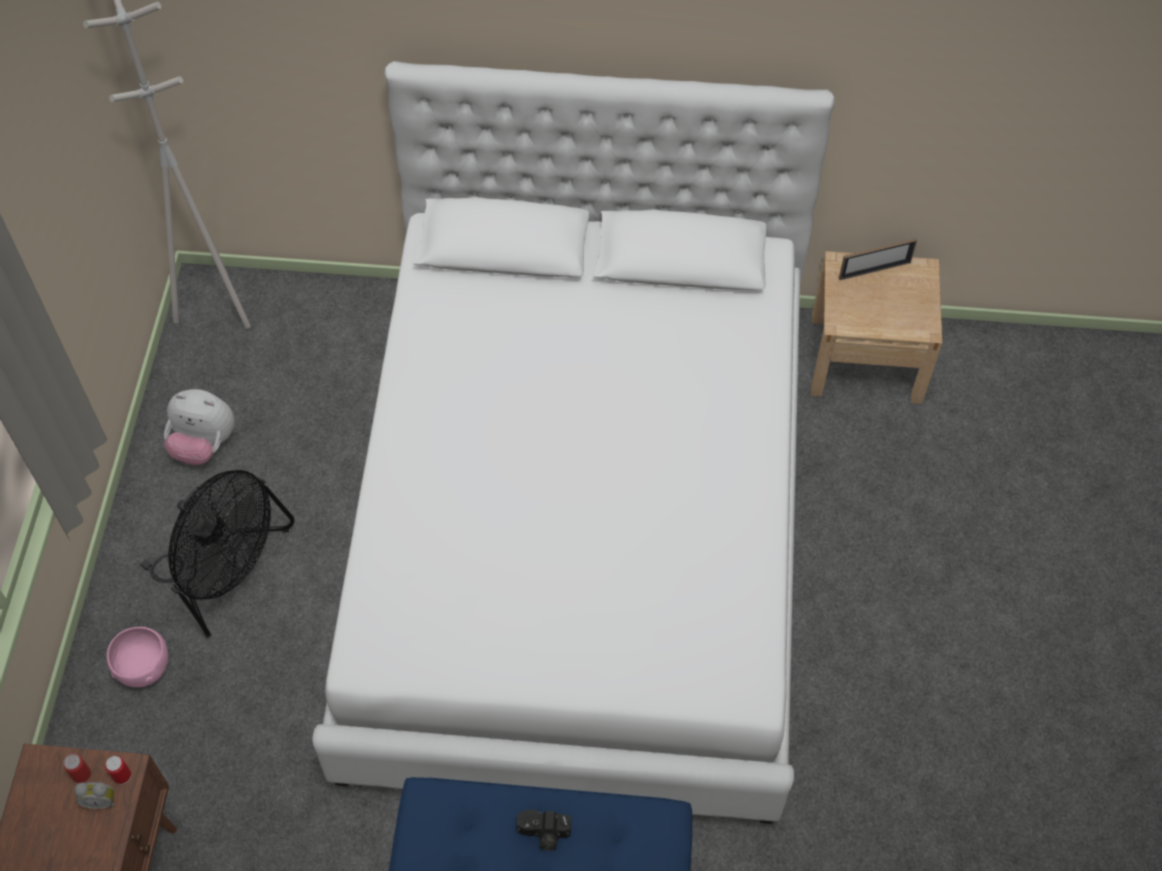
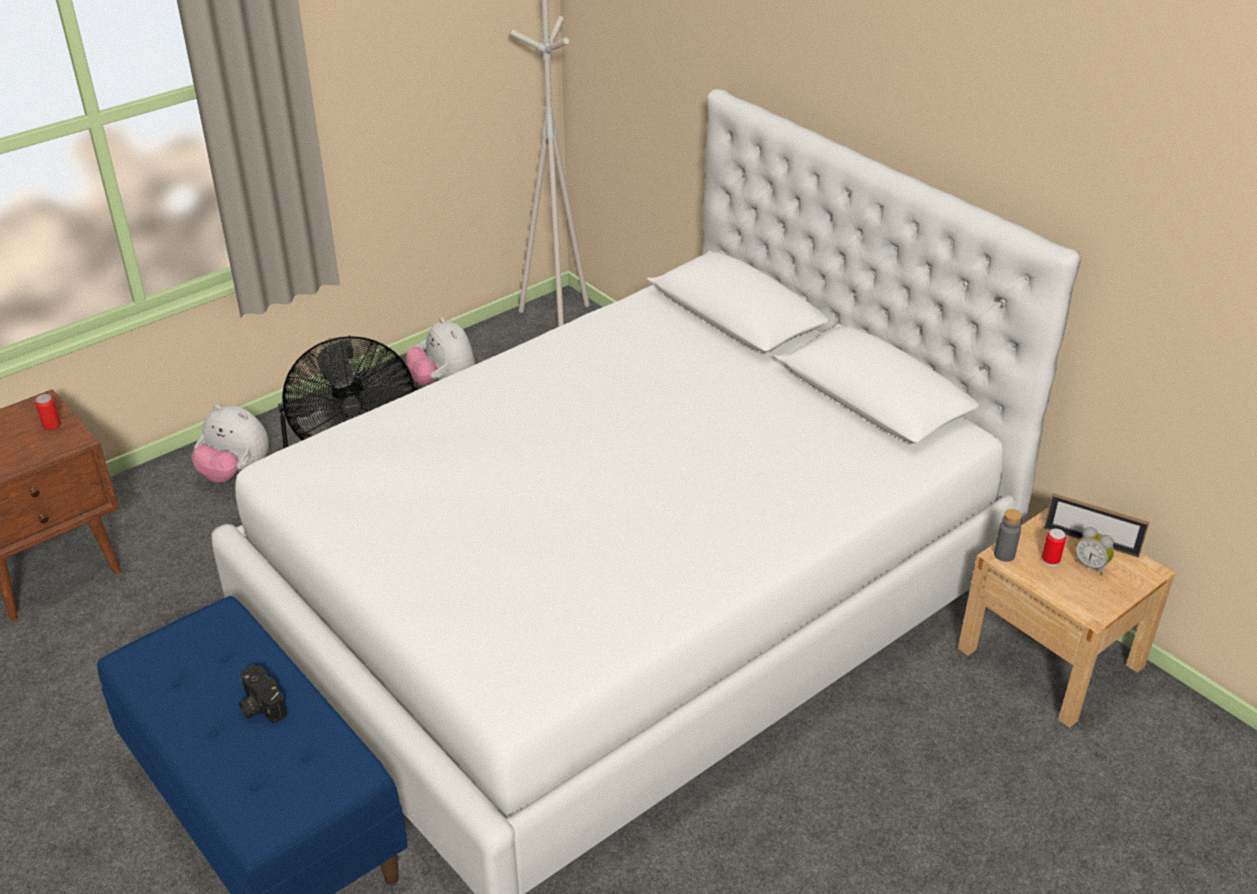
camera: 45 degrees right, 20 degrees down
alarm clock [74,782,116,809] -> alarm clock moved to [1075,527,1114,575]
can [105,756,131,784] -> can moved to [1042,529,1066,566]
pink bowl [107,627,169,688] -> plush toy [191,405,269,483]
none -> grey bottle [994,509,1022,562]

